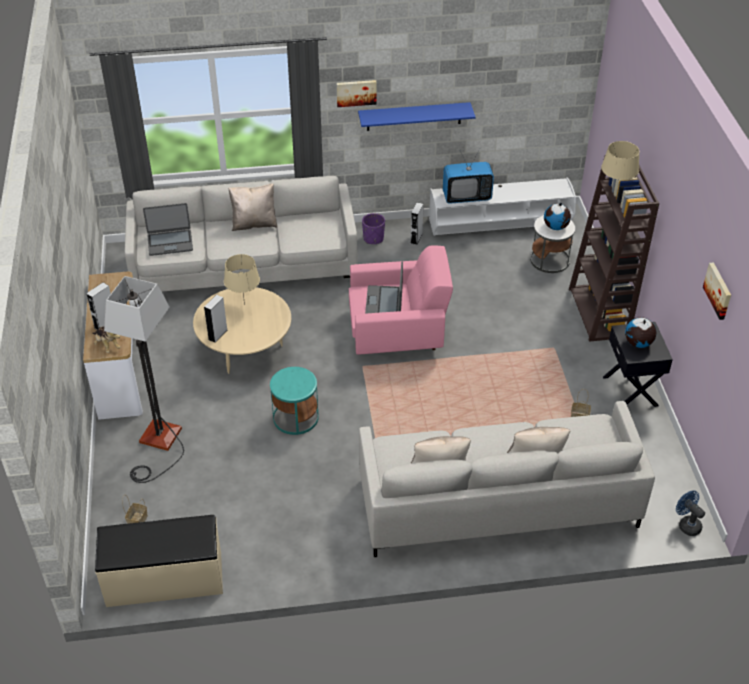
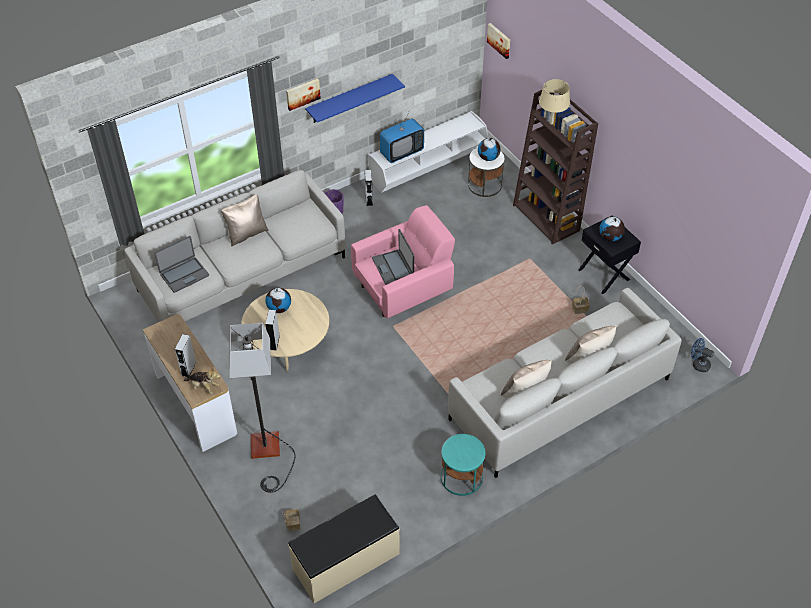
camera: 25 degrees left, 5 degrees up
beige table lamp [224,254,260,305] -> globe [265,288,291,313]
turquoise side table [270,367,319,435] -> turquoise side table moved to [441,434,485,496]
picture [703,262,731,320] -> picture moved to [487,23,510,59]

